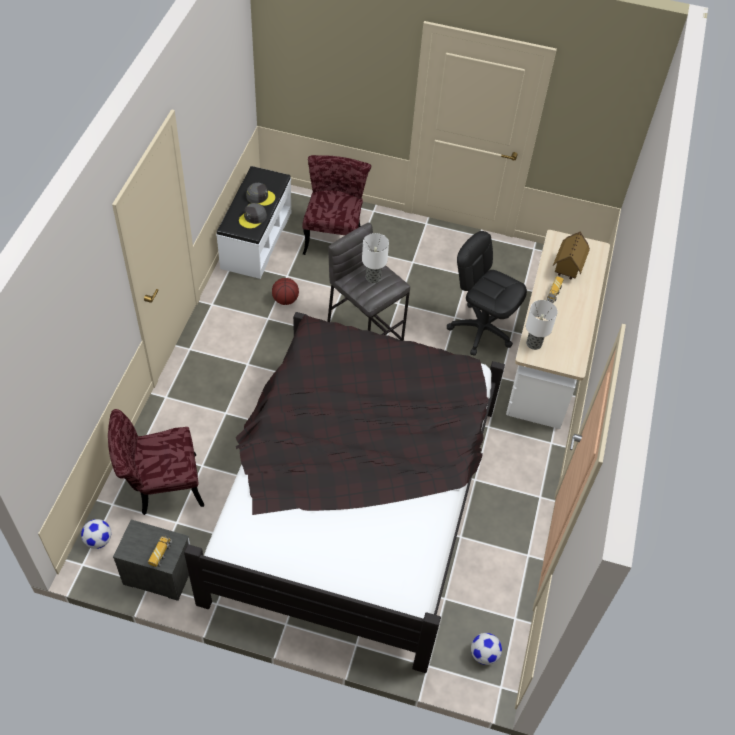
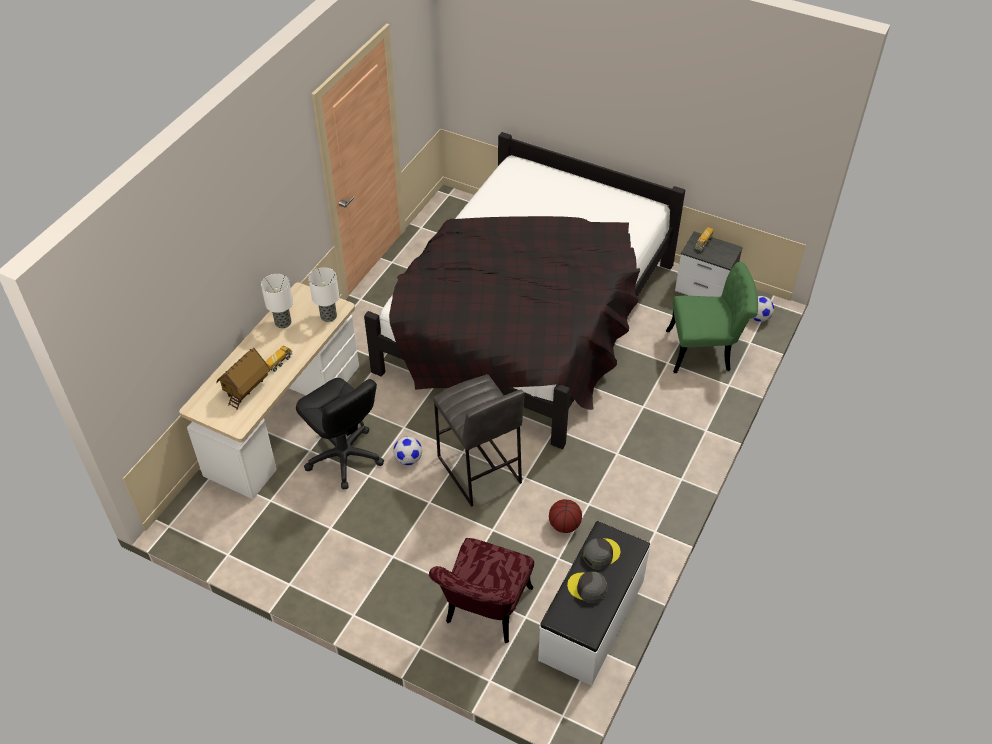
camera: 165 degrees left, 5 degrees down
red chair [108,409,204,515] -> green chair [666,262,758,373]
table lamp [362,233,389,283] -> table lamp moved to [261,274,293,328]
football [471,633,502,665] -> football moved to [393,436,422,465]

